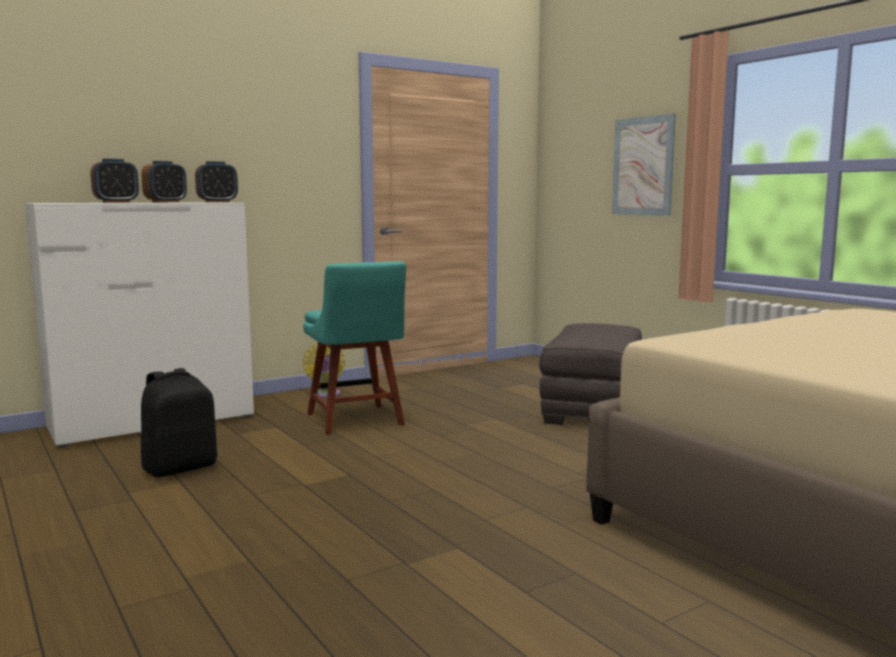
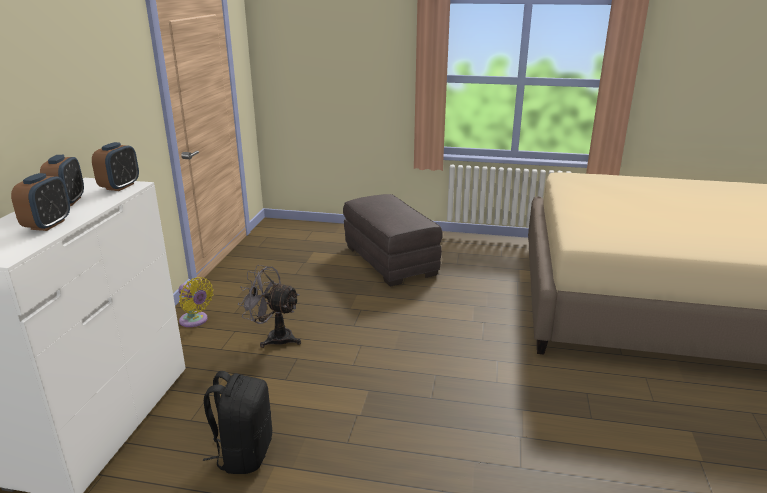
camera: 45 degrees left, 15 degrees up
turquoise chair [303,262,406,435] -> grey fan [238,265,301,348]
picture [612,114,676,216] -> none

